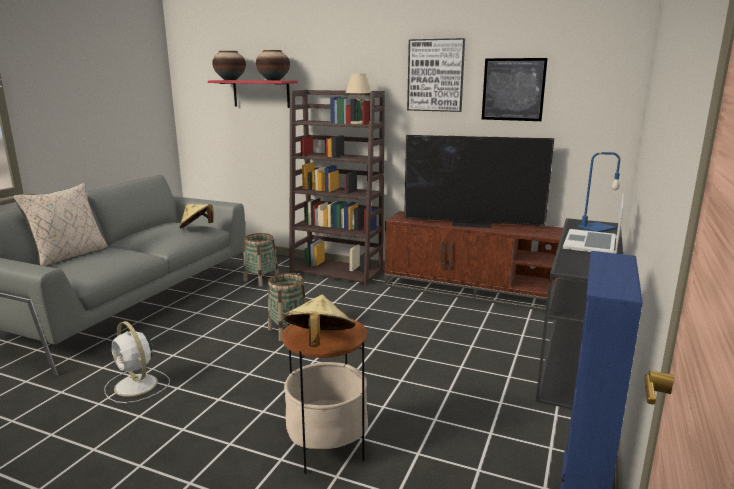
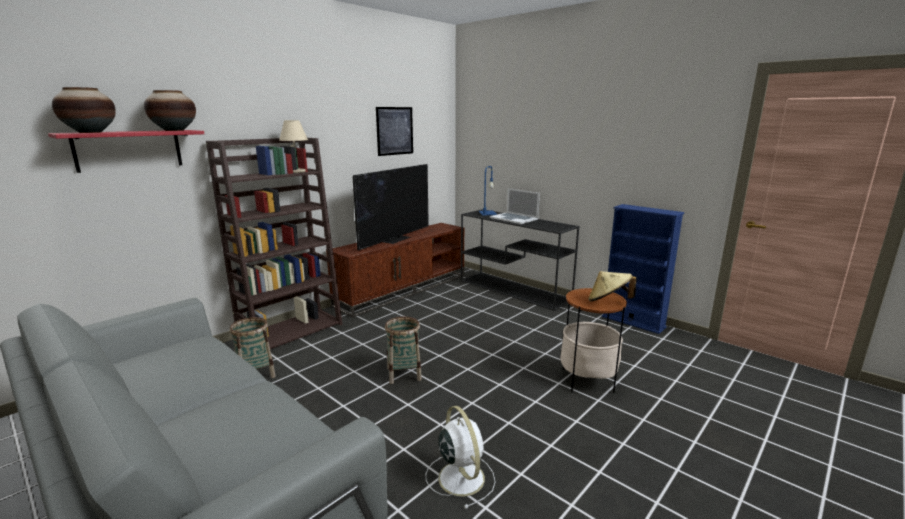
camera: 70 degrees left, 0 degrees up
beige pillow [14,183,108,266] -> none
white fan [104,321,170,403] -> white fan turned 90 degrees counterclockwise [425,406,496,509]
beige hat [180,204,214,228] -> none
picture [407,38,465,112] -> none

